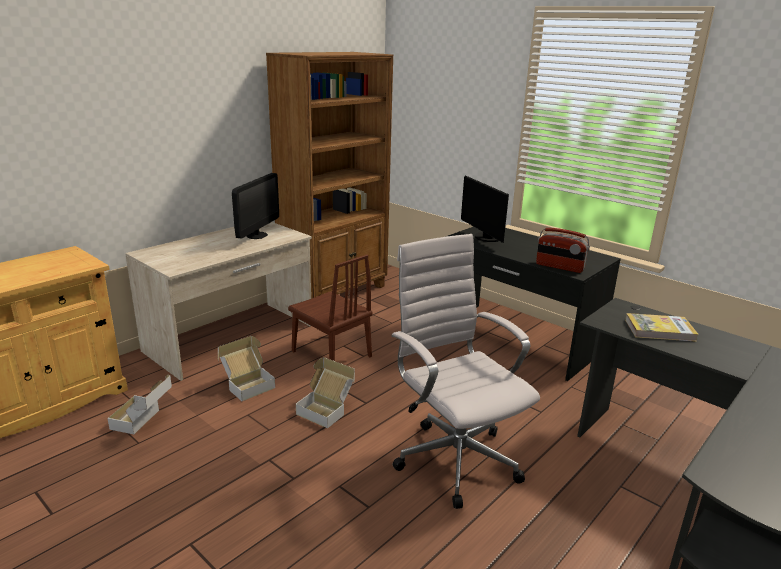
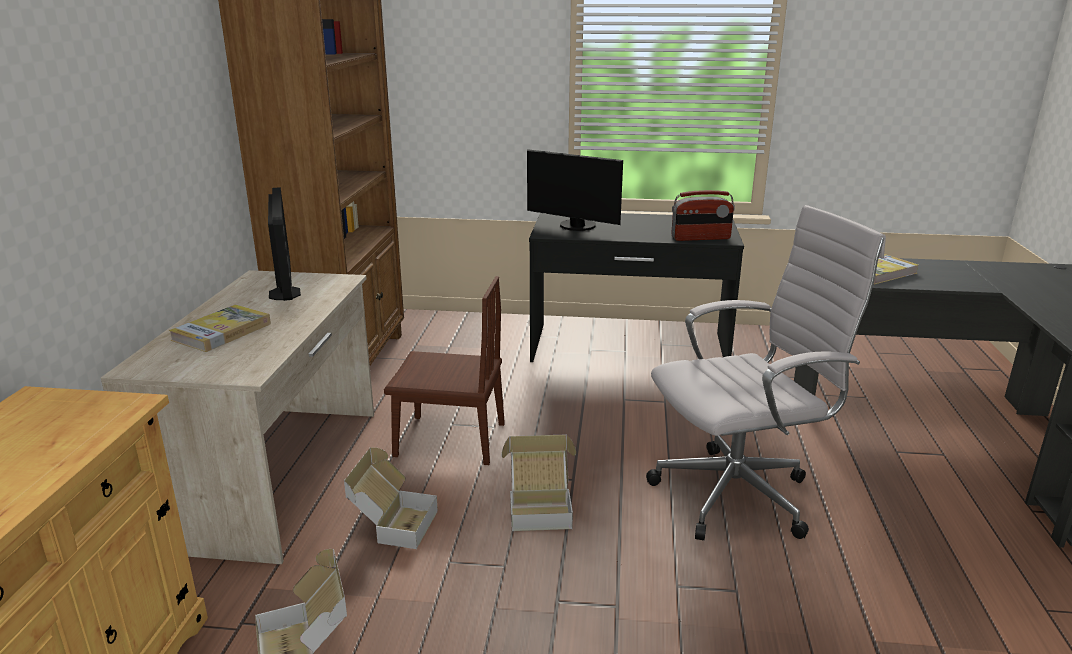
camera: 35 degrees left, 0 degrees up
white office chair [392,234,540,509] -> white office chair turned 135 degrees clockwise [646,205,886,540]
none -> book [169,305,271,352]

